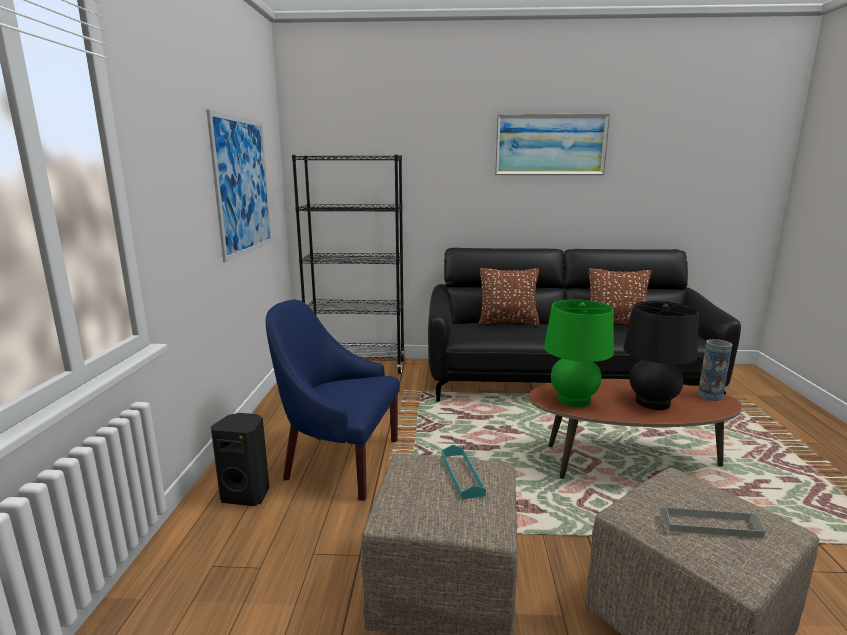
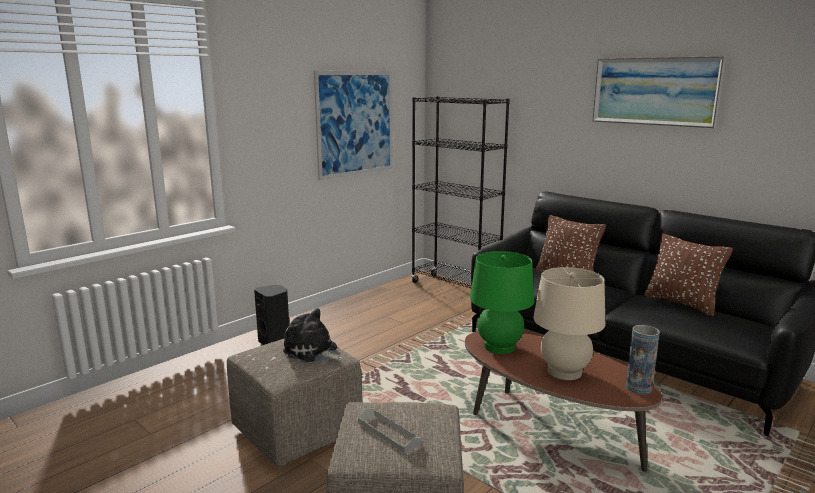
camera: 40 degrees right, 0 degrees up
blue armchair [266,300,400,501] -> none
turquoise tray [442,445,486,499] -> plush toy [283,308,343,362]
black table lamp [623,301,699,410] -> beige table lamp [533,267,605,380]

